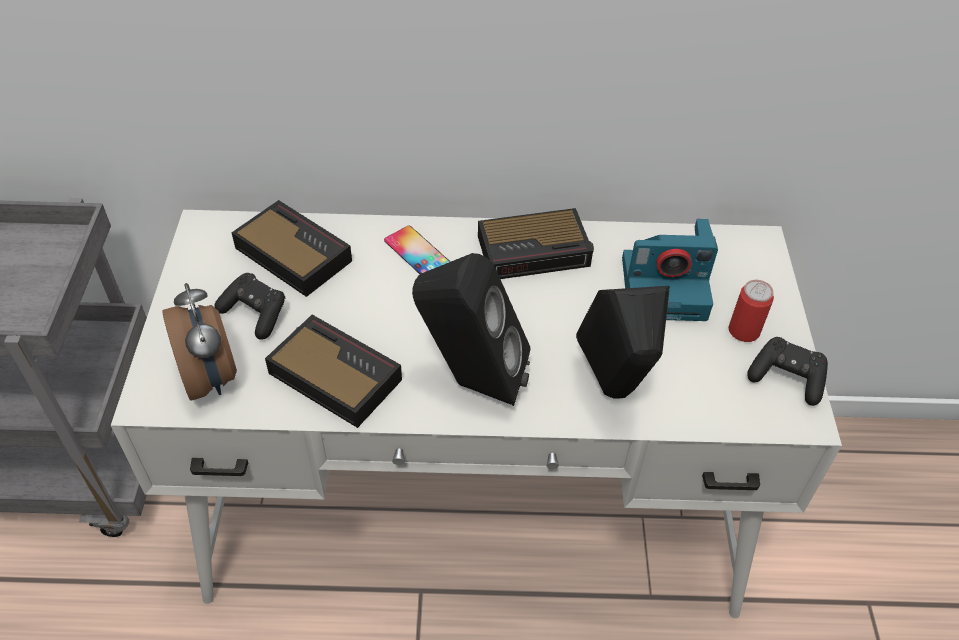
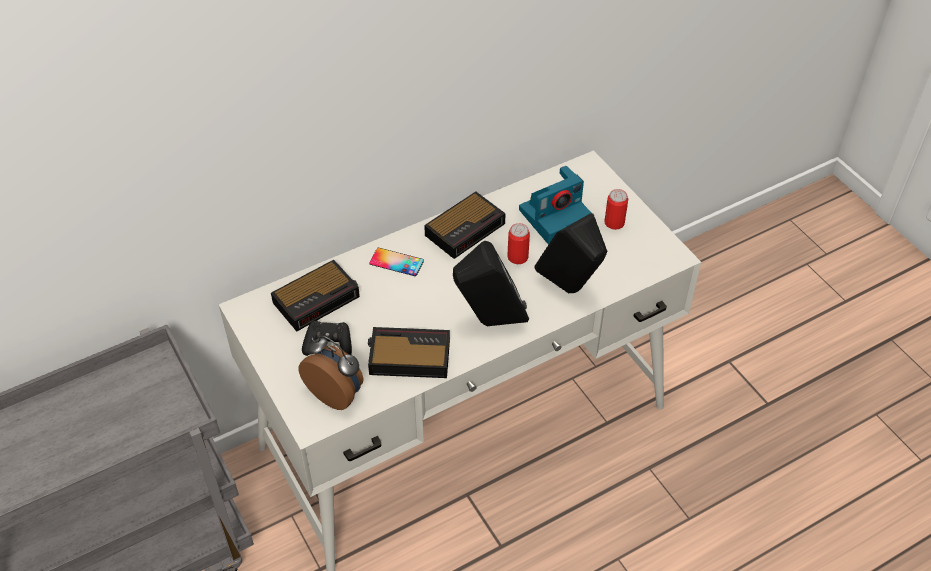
camera: 30 degrees left, 0 degrees up
alarm clock [231,200,352,297] -> alarm clock turned 135 degrees clockwise [271,260,360,331]
black game controller [747,337,828,406] -> none
none -> can [507,223,530,264]

